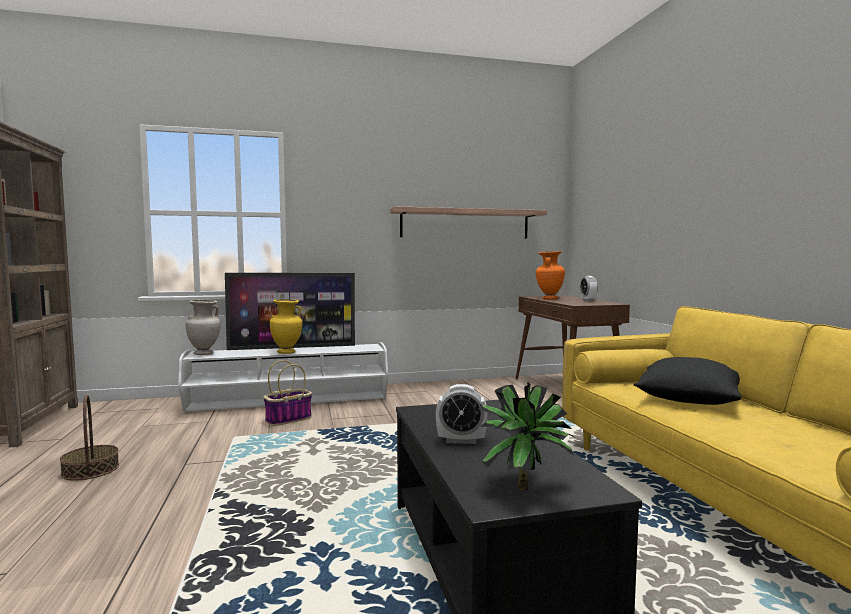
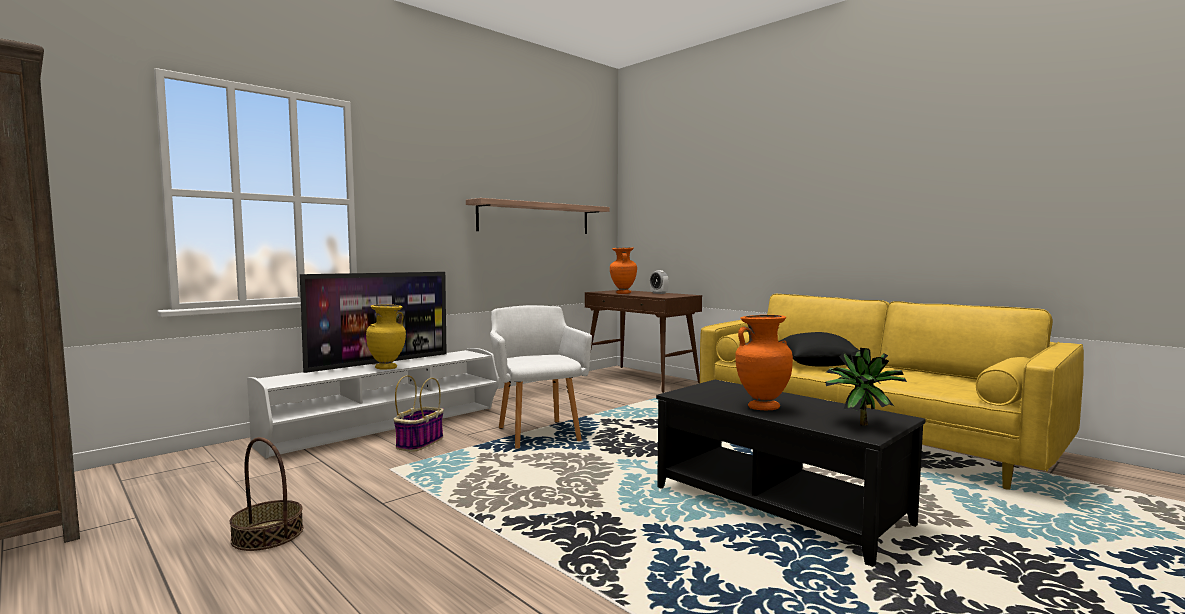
camera: 30 degrees left, 0 degrees up
beige vase [186,300,220,355] -> none
alarm clock [436,384,487,444] -> orange vase [735,315,793,410]
none -> white armchair [490,305,592,449]

